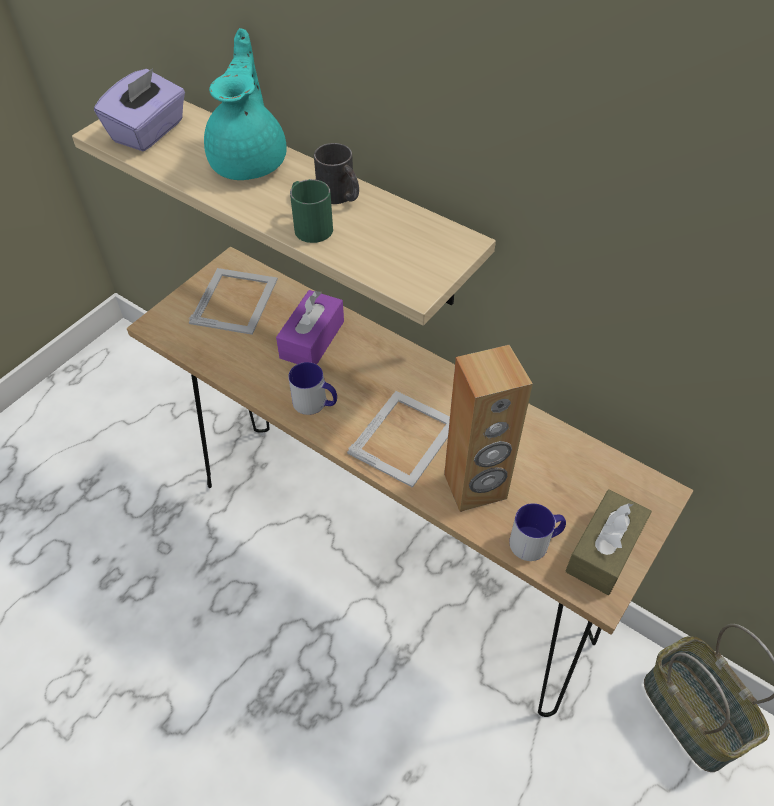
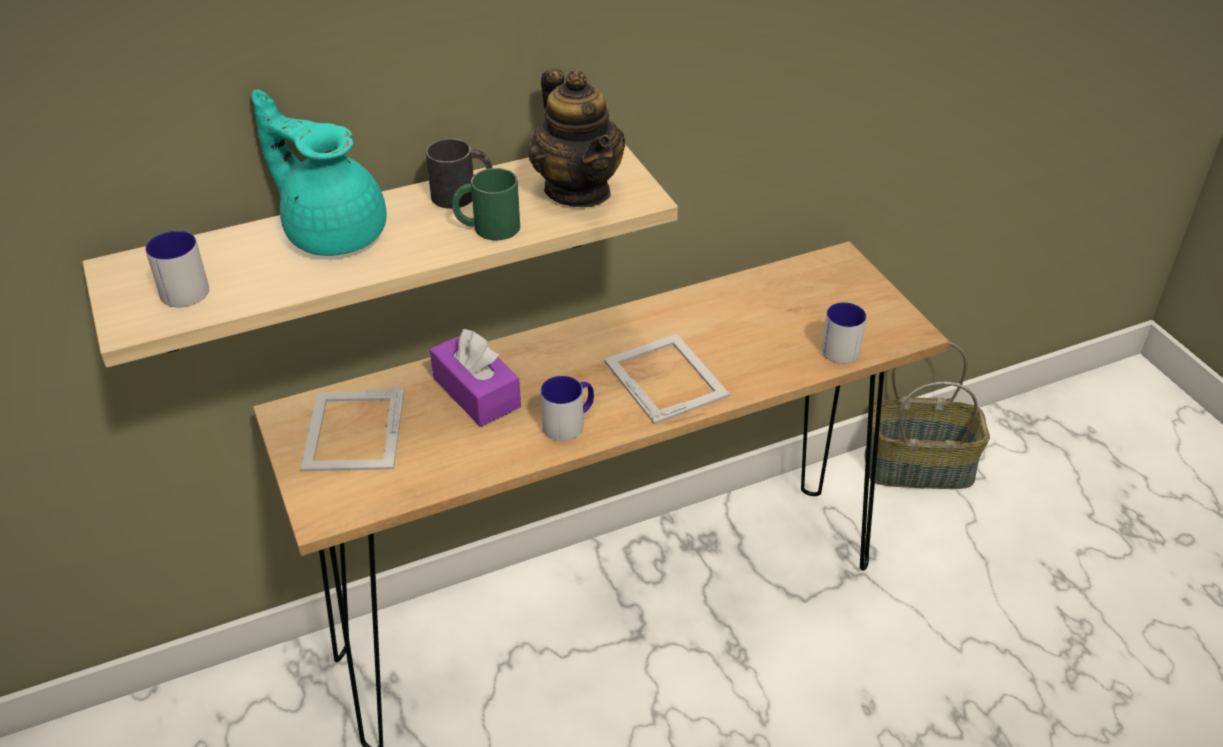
camera: 60 degrees left, 10 degrees down
purple tissue box [94,69,185,151] -> mug [145,231,209,307]
picture frame [189,268,278,335] -> picture frame turned 135 degrees counterclockwise [301,387,404,471]
brown speaker [444,345,533,512] -> none
brown tissue box [566,489,652,595] -> none
none -> teapot [528,68,625,207]

